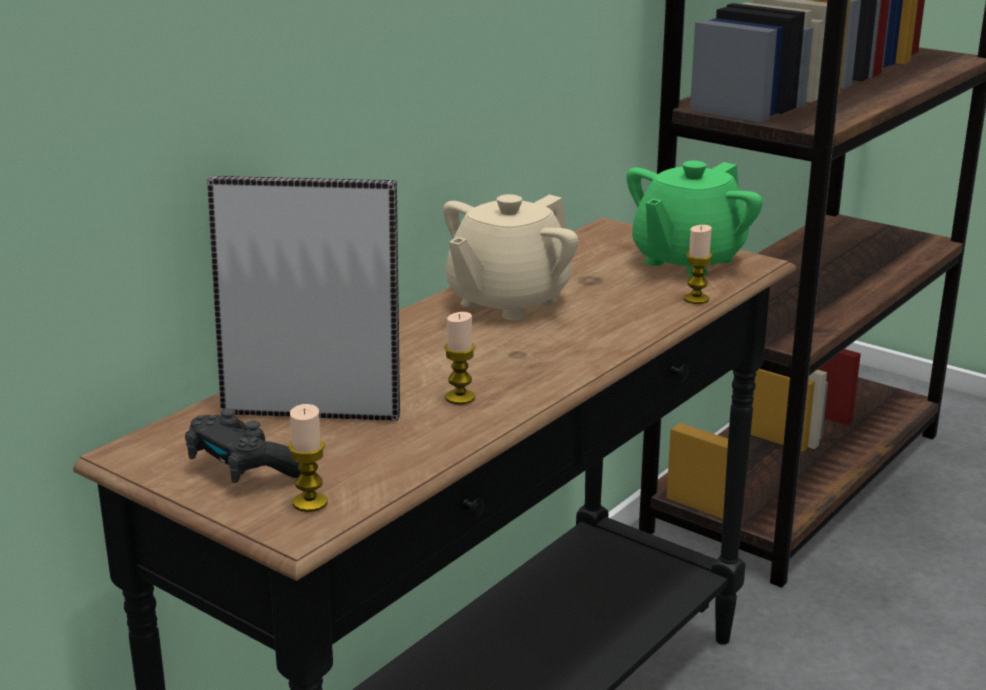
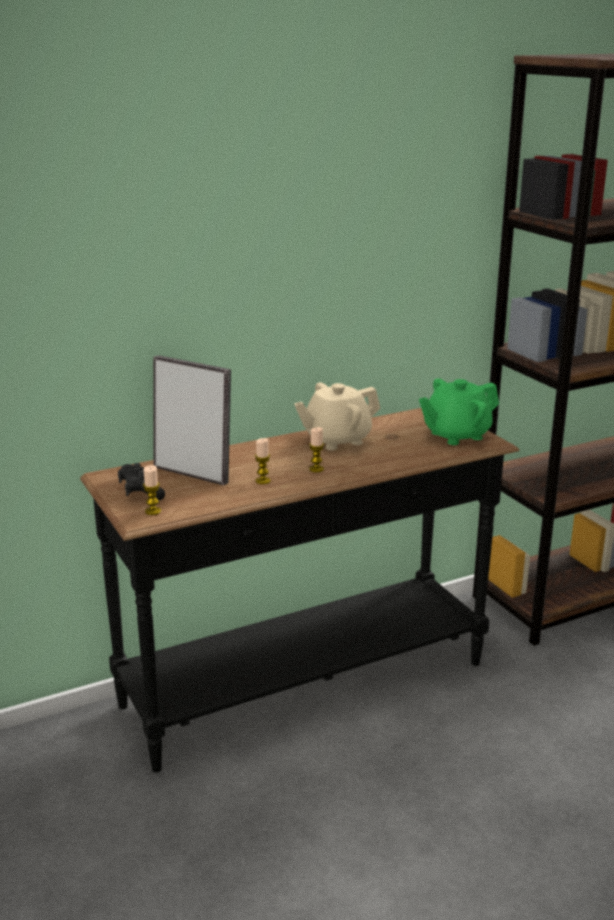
camera: 25 degrees right, 0 degrees up
candle [684,225,713,304] -> candle moved to [309,427,324,473]

